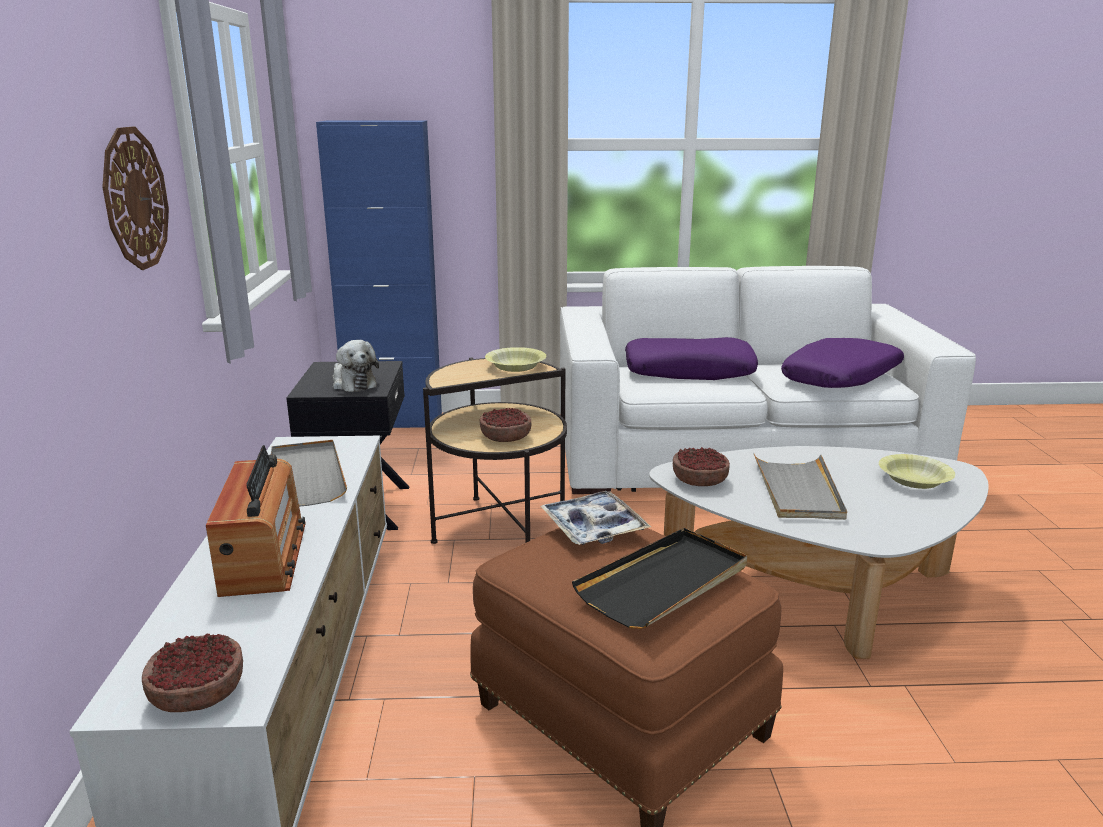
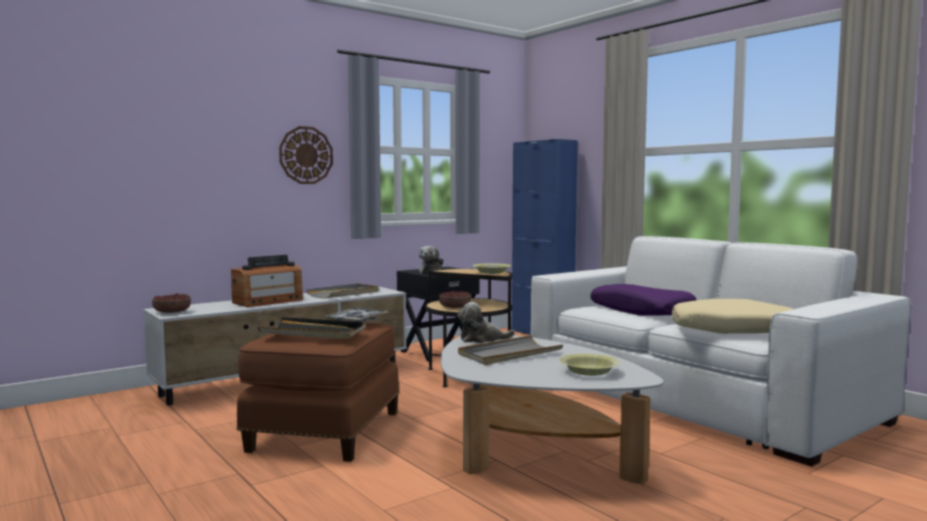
camera: 55 degrees right, 15 degrees down
bowl [673,447,730,486] -> plush toy [457,302,515,343]
purple pillow [781,338,904,388] -> beige pillow [672,299,793,334]

